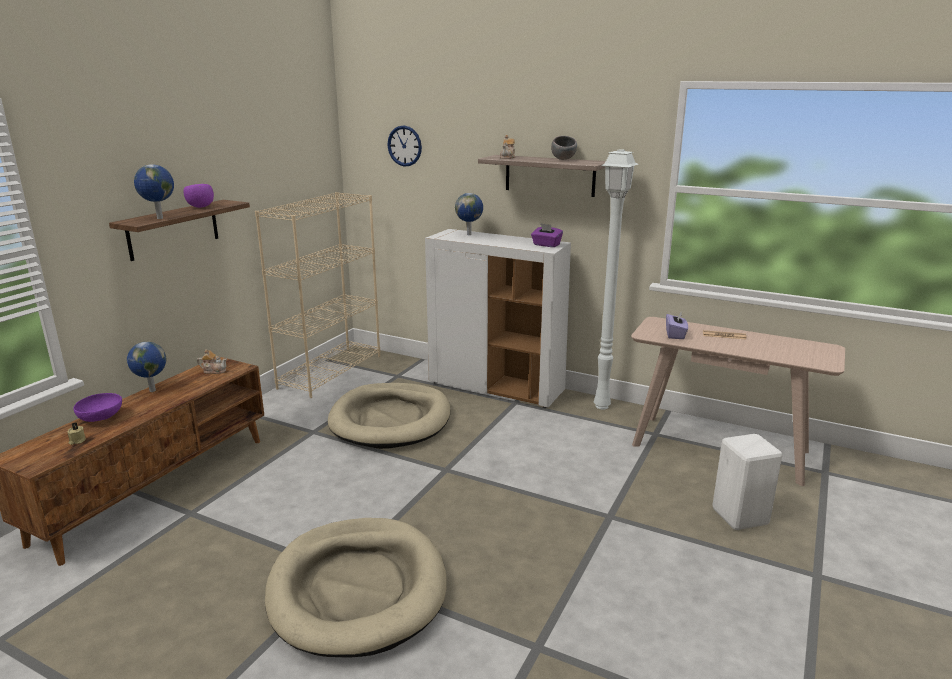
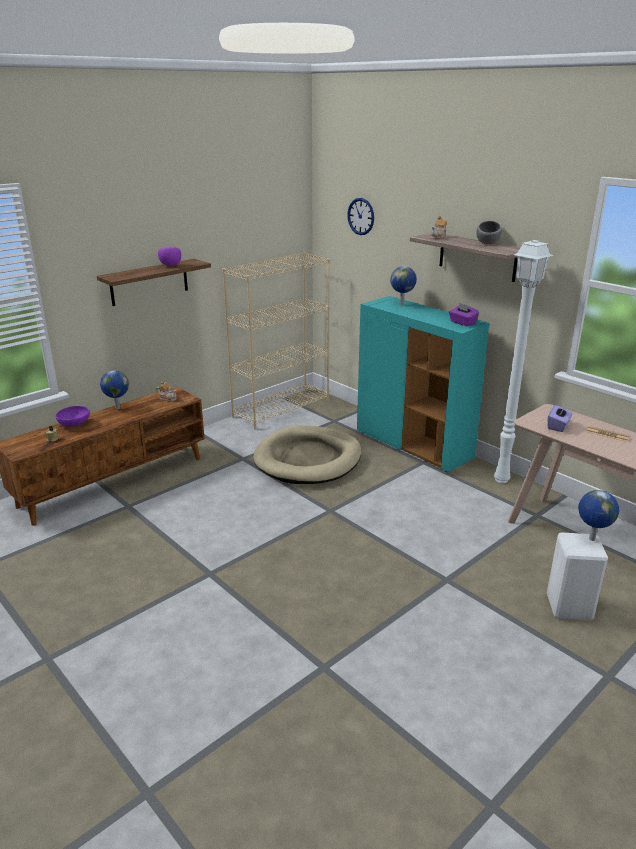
camera: 20 degrees right, 5 degrees up
globe [134,164,174,219] -> globe moved to [578,490,619,541]
beige dog bed [265,518,447,658] -> none
white cabinet [425,229,571,408] -> turquoise cabinet [357,296,489,472]

